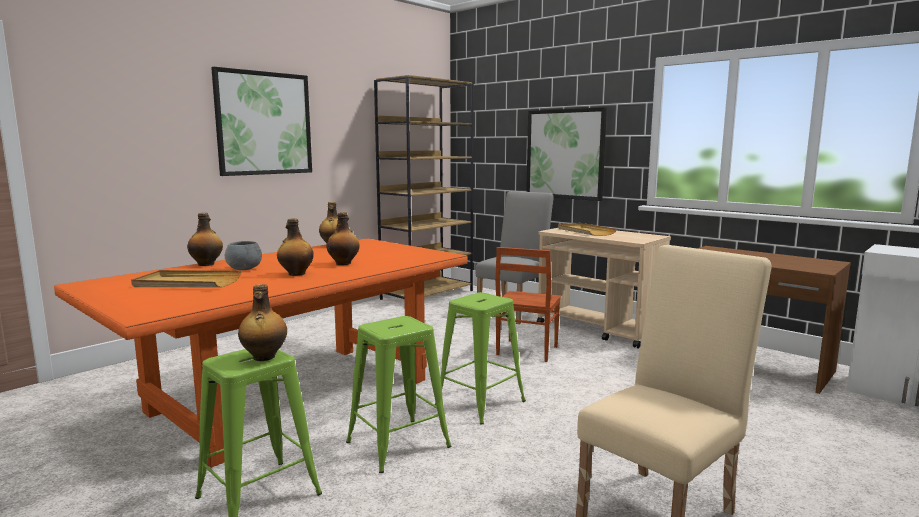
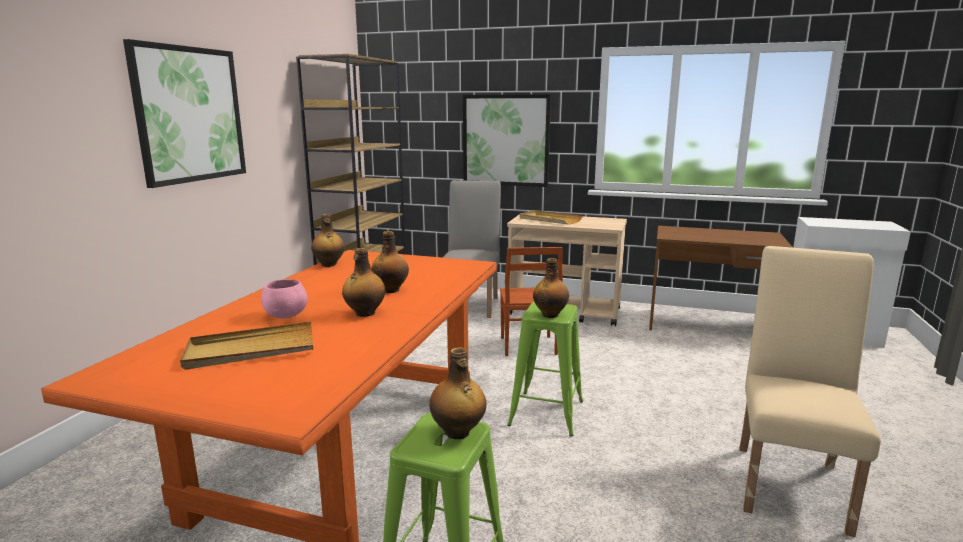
camera: 25 degrees left, 5 degrees up
bottle [187,213,223,266] -> bottle moved to [533,258,569,318]
grey bowl [225,241,262,270] -> pink bowl [261,279,307,319]
green stool [346,316,451,473] -> none

